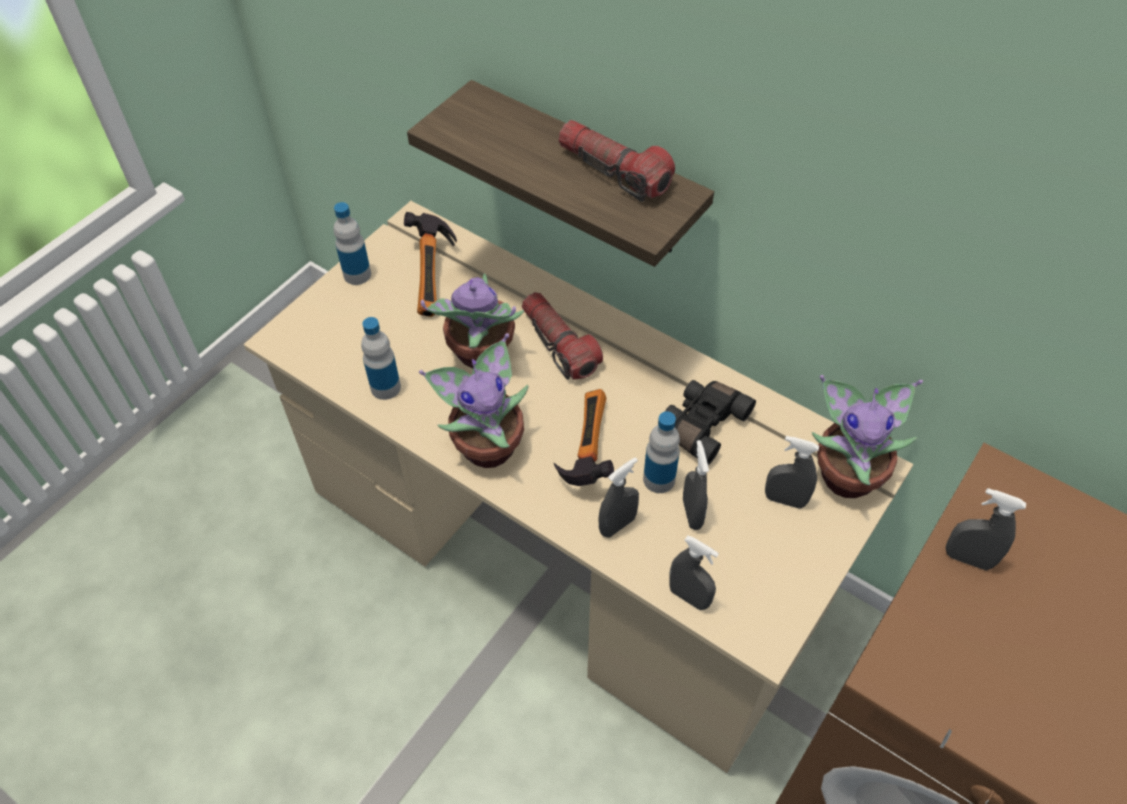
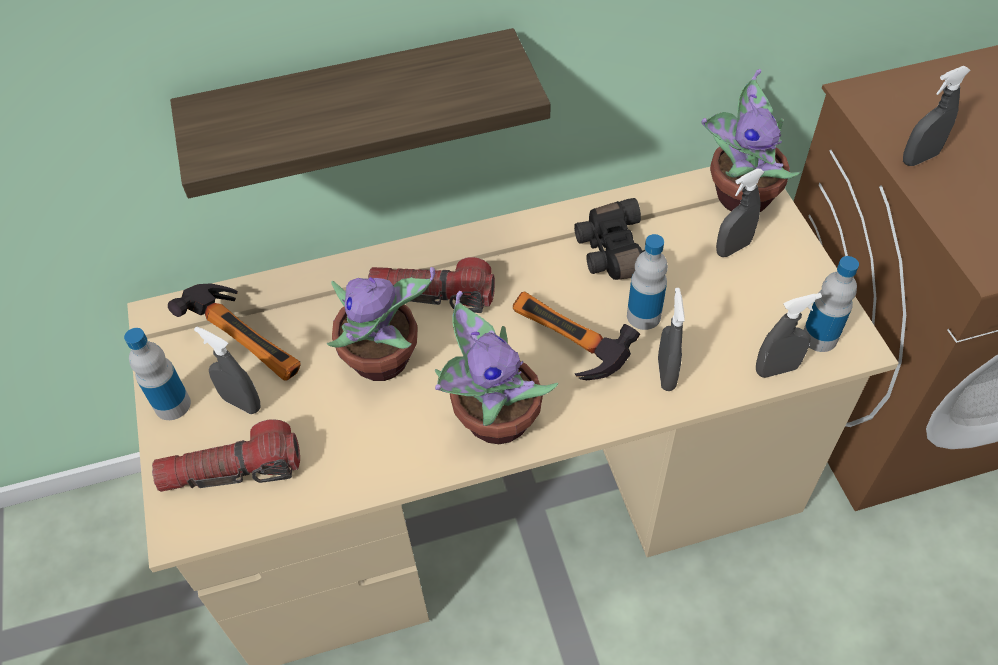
camera: 50 degrees left, 0 degrees up
bottle [361,317,401,400] -> bottle moved to [804,256,859,352]
flashlight [558,120,675,202] -> flashlight moved to [152,419,300,492]
grey spray bottle [683,440,709,530] -> grey spray bottle moved to [194,326,260,414]

